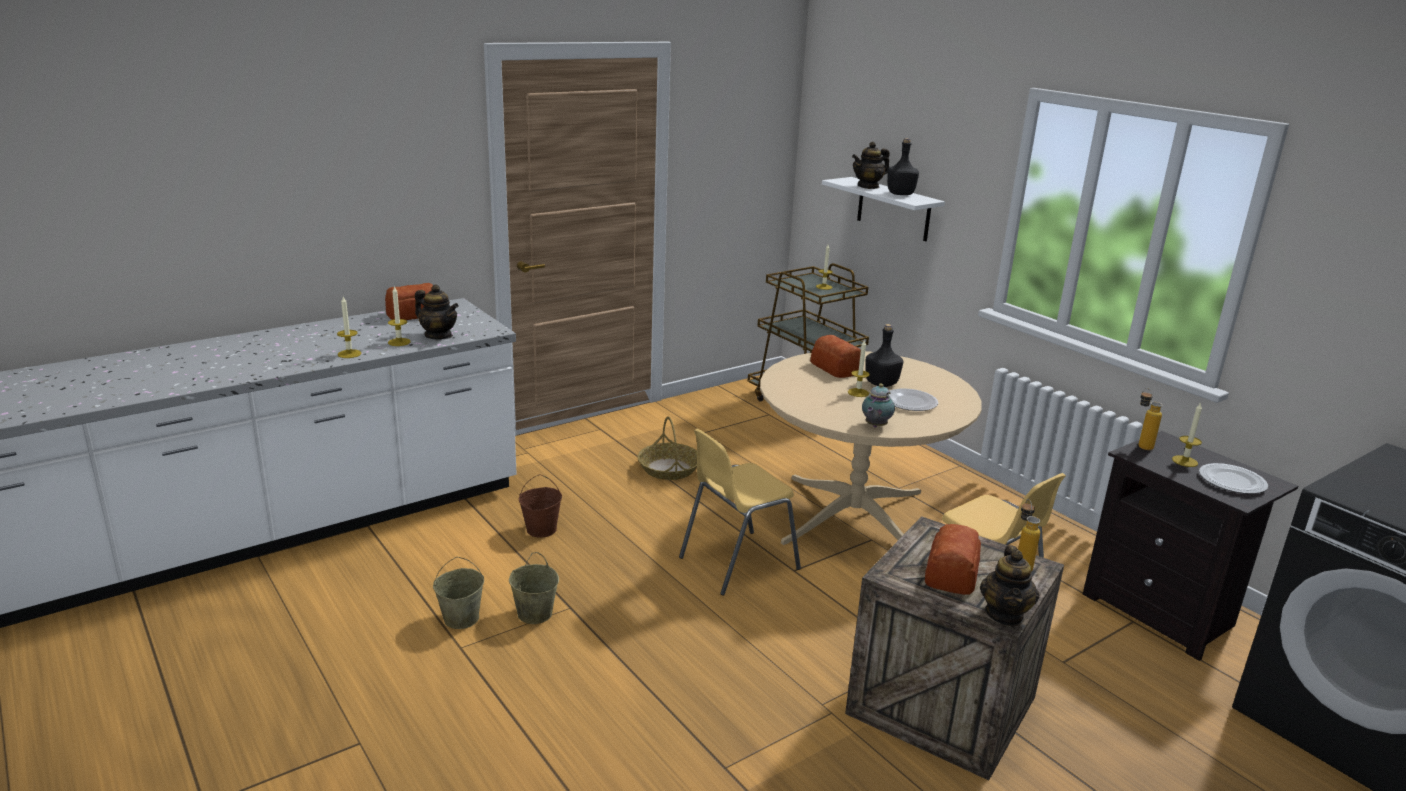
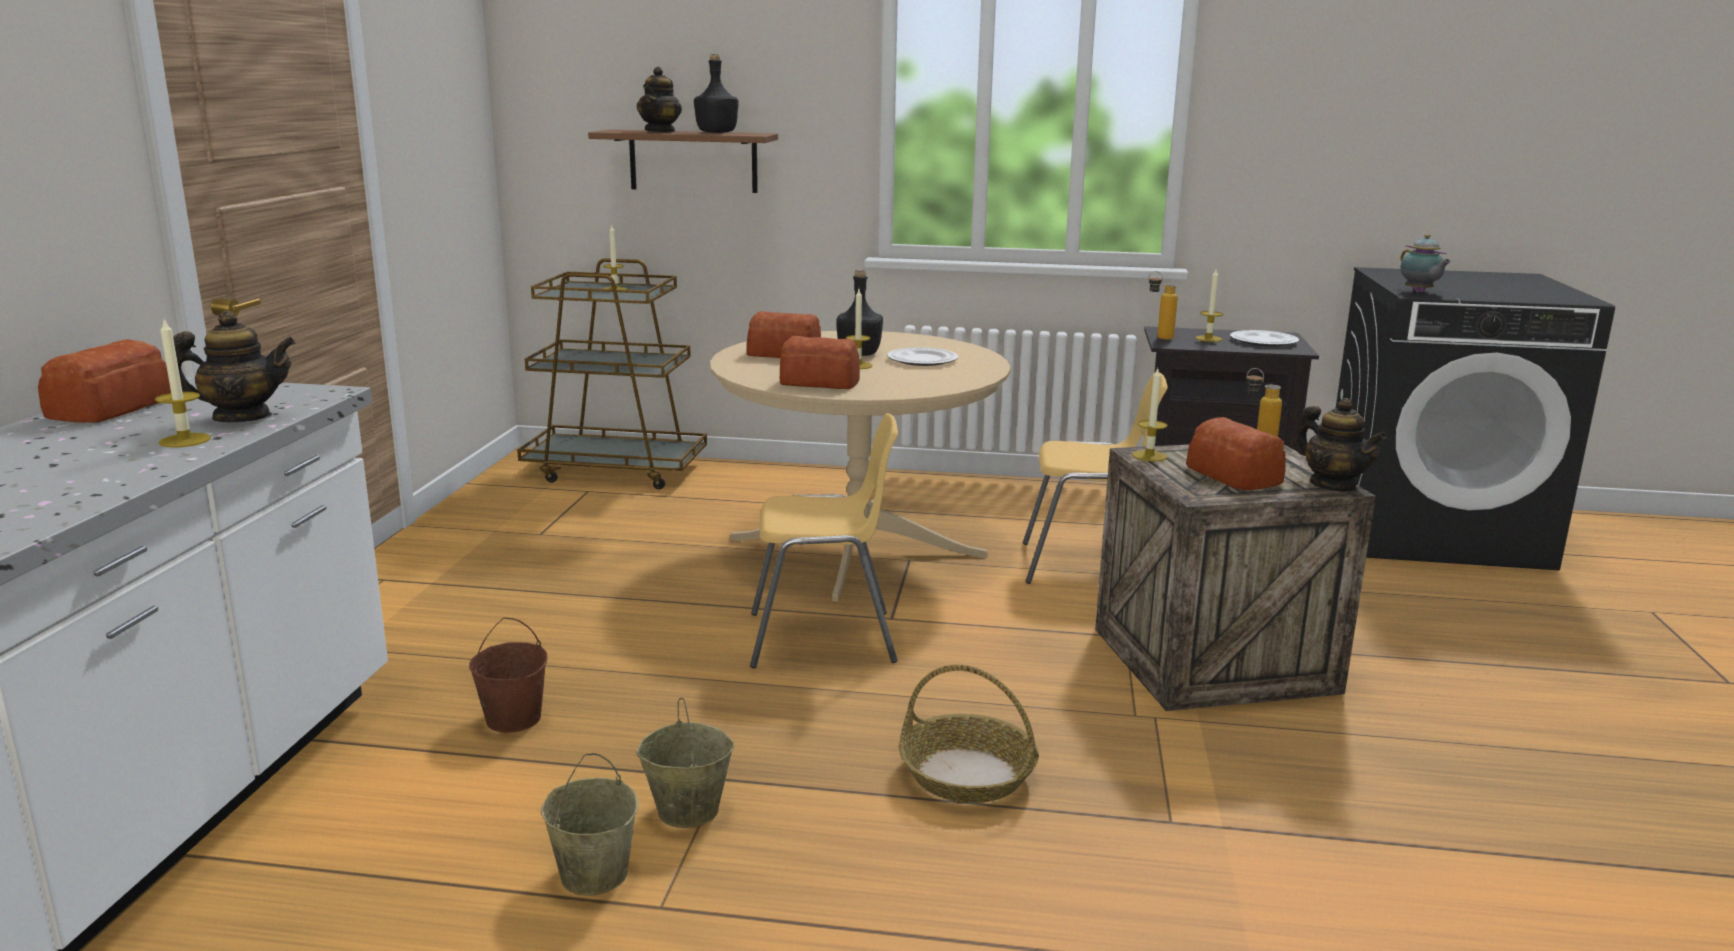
camera: 45 degrees left, 5 degrees down
candle [337,297,361,358] -> candle moved to [1132,369,1168,461]
basket [637,416,697,480] -> basket moved to [899,665,1039,803]
yellow chair [679,429,801,596] -> yellow chair turned 105 degrees counterclockwise [750,413,898,668]
white shelf [822,177,945,241] -> brown shelf [588,130,778,193]
teapot [862,384,895,427] -> teapot moved to [1400,234,1451,293]
none -> bread [780,336,860,389]

